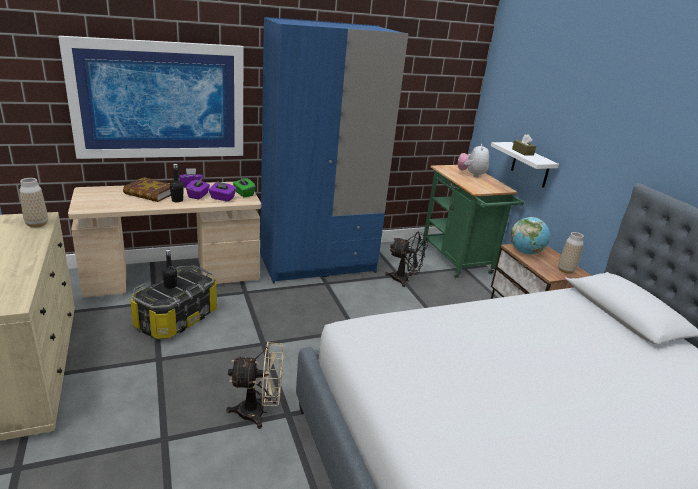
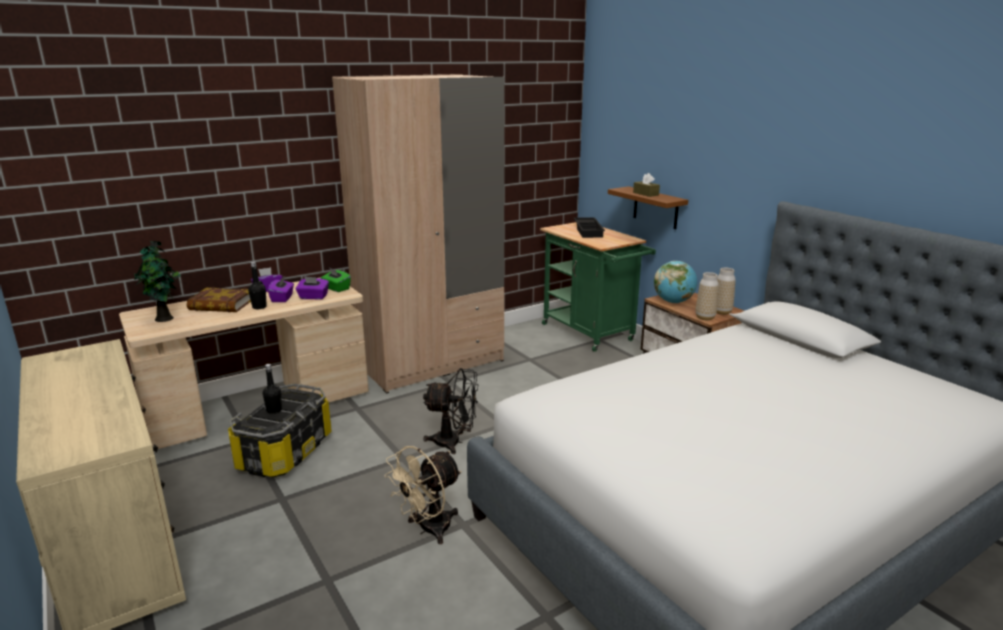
camera: 10 degrees left, 5 degrees down
vase [20,178,48,228] -> vase moved to [695,272,719,320]
picture [58,36,243,159] -> none
beige fan [226,342,284,429] -> beige fan turned 150 degrees clockwise [384,446,462,544]
blue wardrobe [260,17,409,283] -> beige wardrobe [332,74,505,393]
black fan [385,232,428,287] -> black fan moved to [423,368,478,454]
plush toy [458,144,489,177] -> black tray [573,217,605,238]
white shelf [491,142,559,188] -> brown shelf [608,186,688,229]
none -> potted plant [134,241,181,322]

